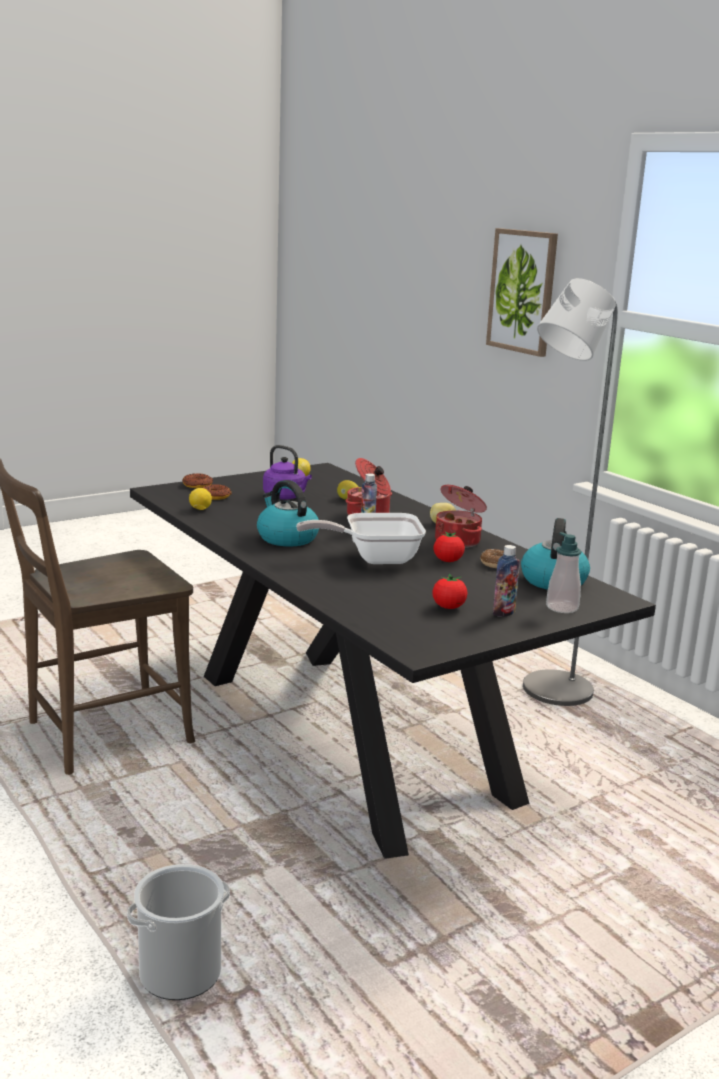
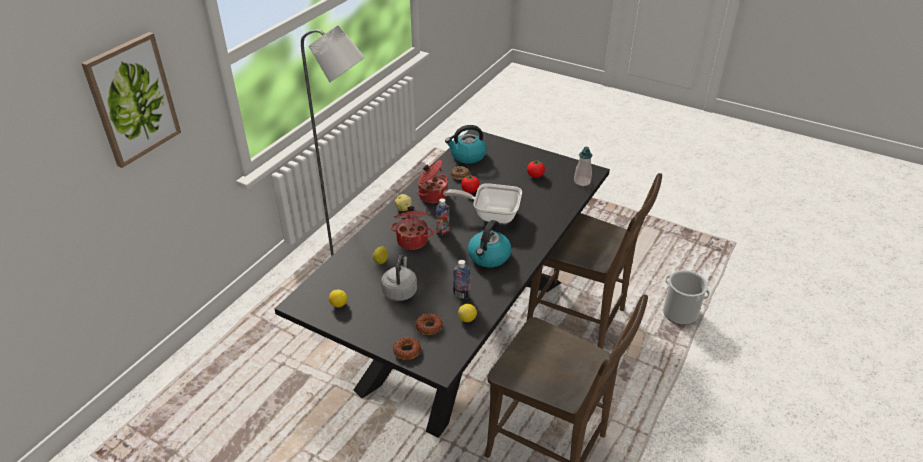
camera: 115 degrees left, 20 degrees up
purple kettle [263,445,312,500] -> grey kettle [381,255,417,301]
frying pan [296,513,426,564] -> frying pan turned 135 degrees clockwise [443,183,522,223]
bottle [493,545,520,617] -> bottle moved to [453,260,471,299]
soap dispenser [546,532,581,613] -> soap dispenser moved to [574,147,592,186]
none -> brown chair [527,173,662,349]

